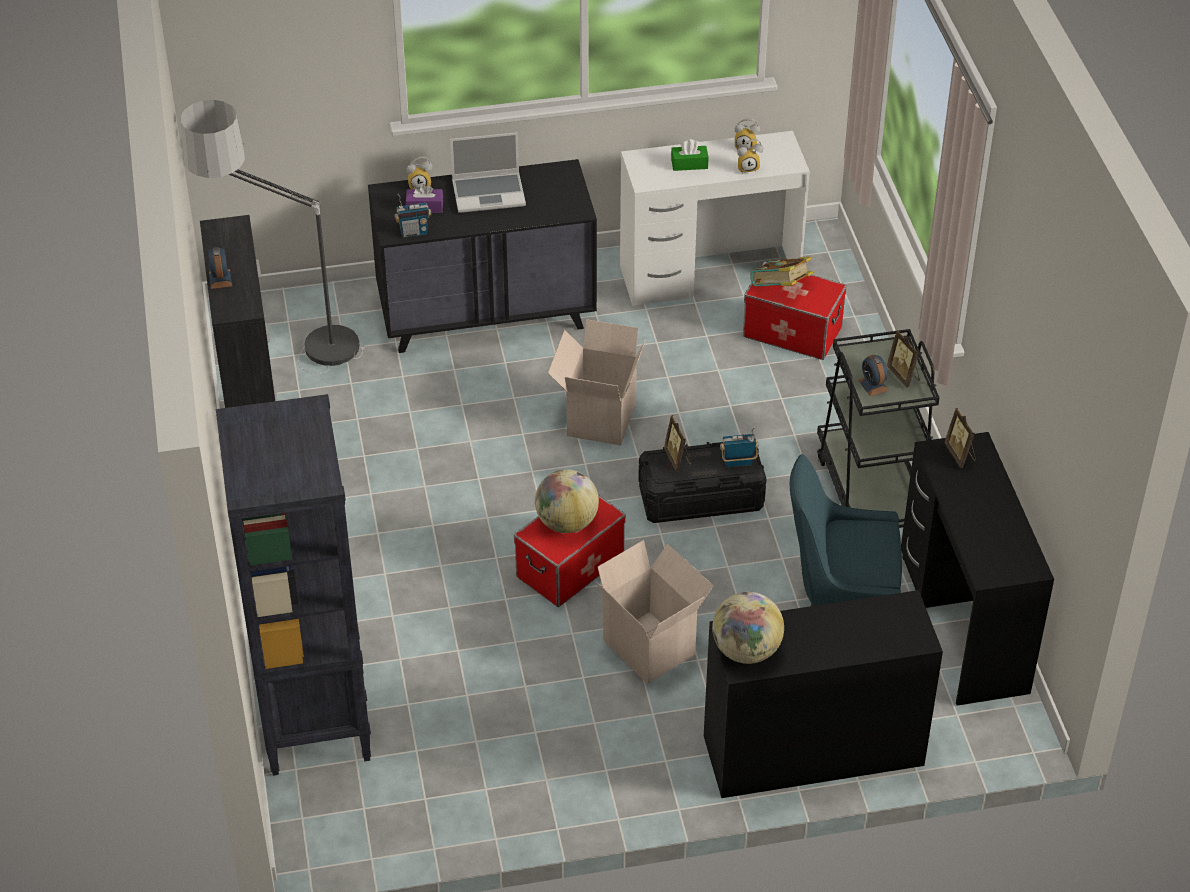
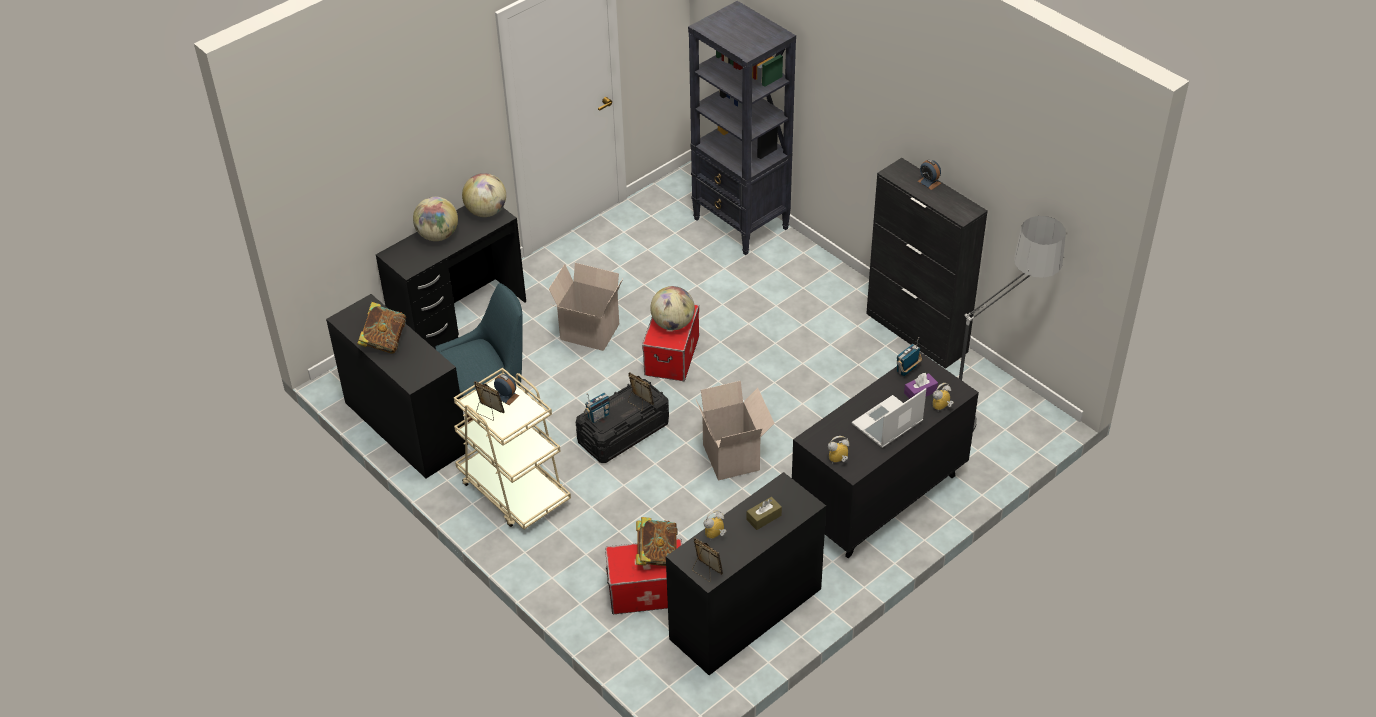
camera: 150 degrees right, 0 degrees up
white desk [620,131,810,306] -> black desk [666,472,826,675]
green tissue box [671,139,709,171] -> brown tissue box [747,497,782,530]
alarm clock [735,118,760,150] -> alarm clock moved to [828,436,849,464]
black cart [817,329,940,528] -> beige cart [454,368,571,529]
picture frame [944,407,976,468] -> picture frame moved to [692,538,723,582]
none -> book [357,302,406,354]
none -> globe [413,197,458,241]

